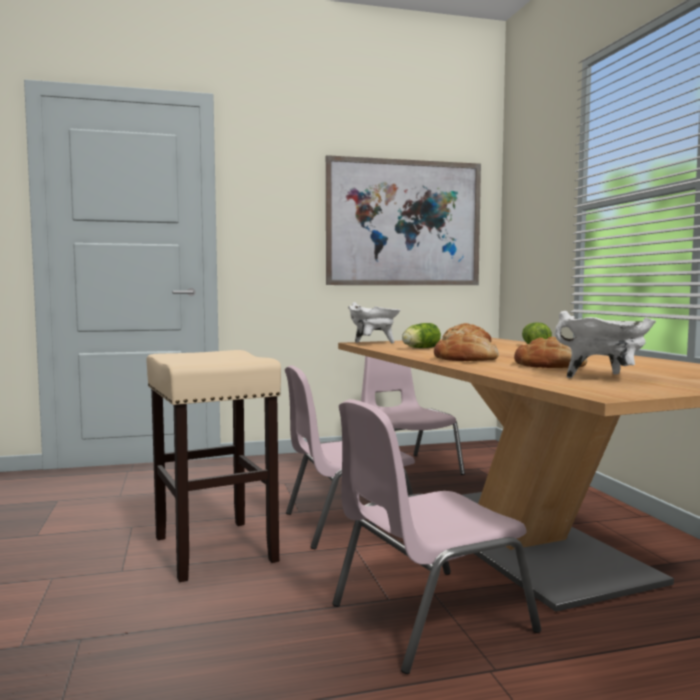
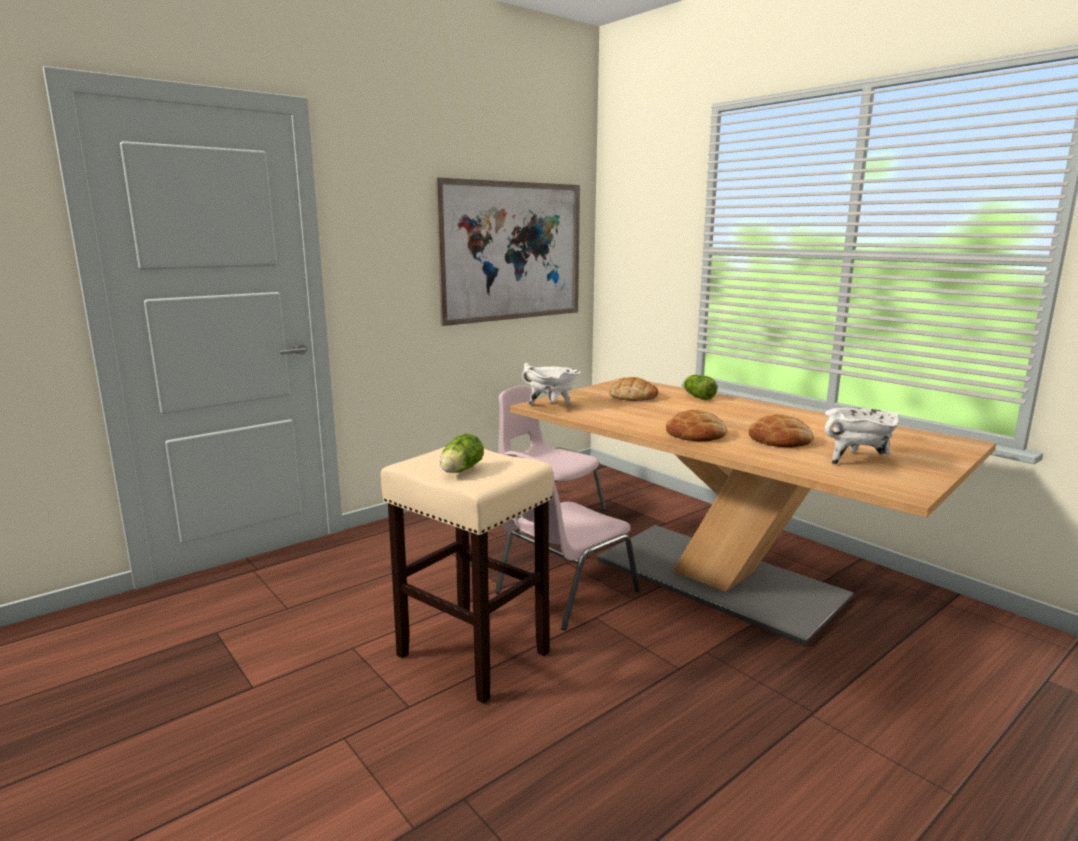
camera: 25 degrees left, 10 degrees up
pink chair [332,399,541,674] -> none
lettuce [402,323,441,348] -> lettuce moved to [440,434,484,473]

